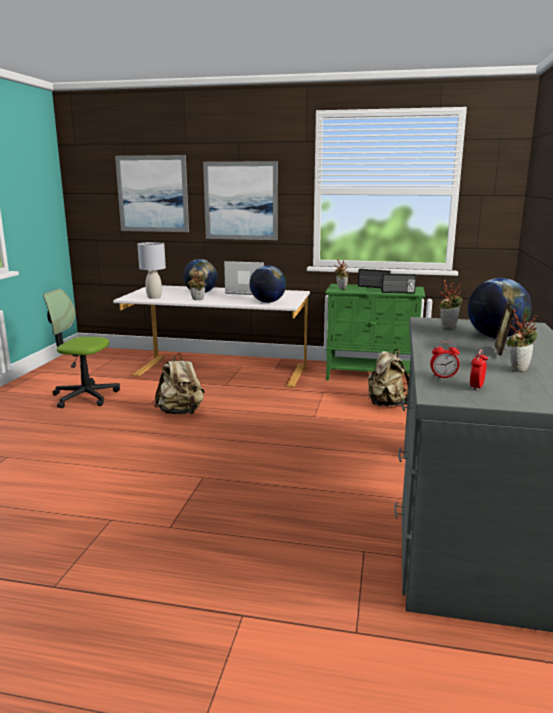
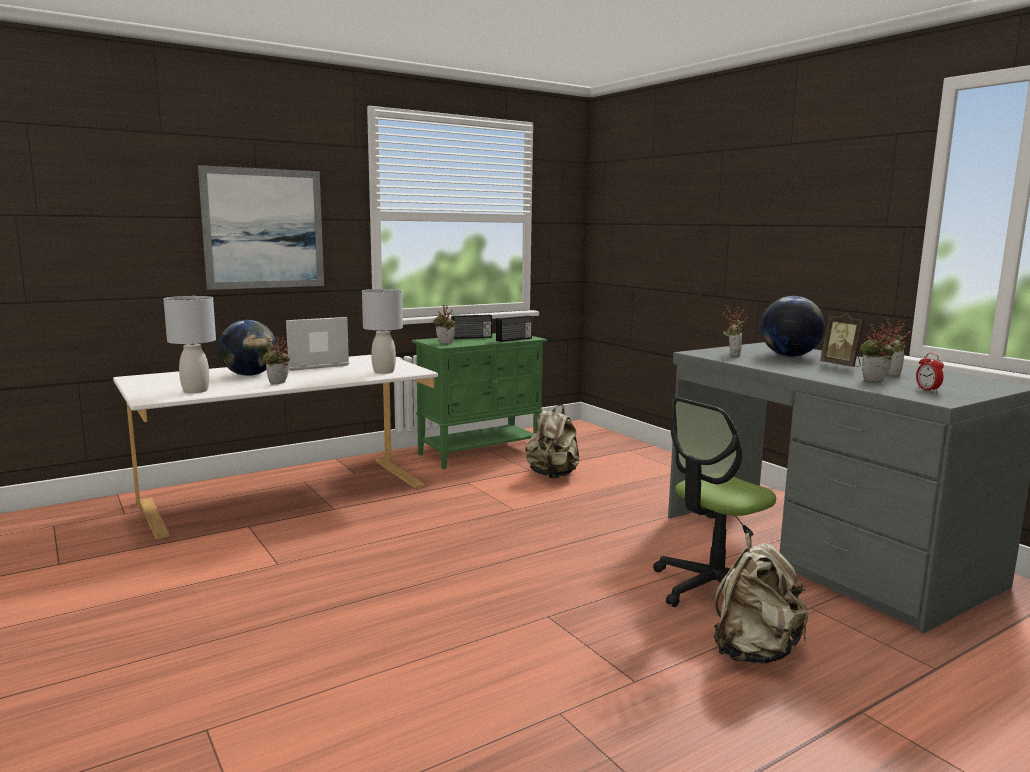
camera: 45 degrees left, 5 degrees down
office chair [43,289,120,408] -> office chair moved to [653,397,776,607]
picture [115,155,189,232] -> none
beige backpack [154,353,205,414] -> beige backpack moved to [714,533,808,664]
globe [249,265,286,303] -> grey table lamp [362,289,403,374]
alarm clock [430,341,460,378] -> none
none -> potted plant [860,323,894,381]

